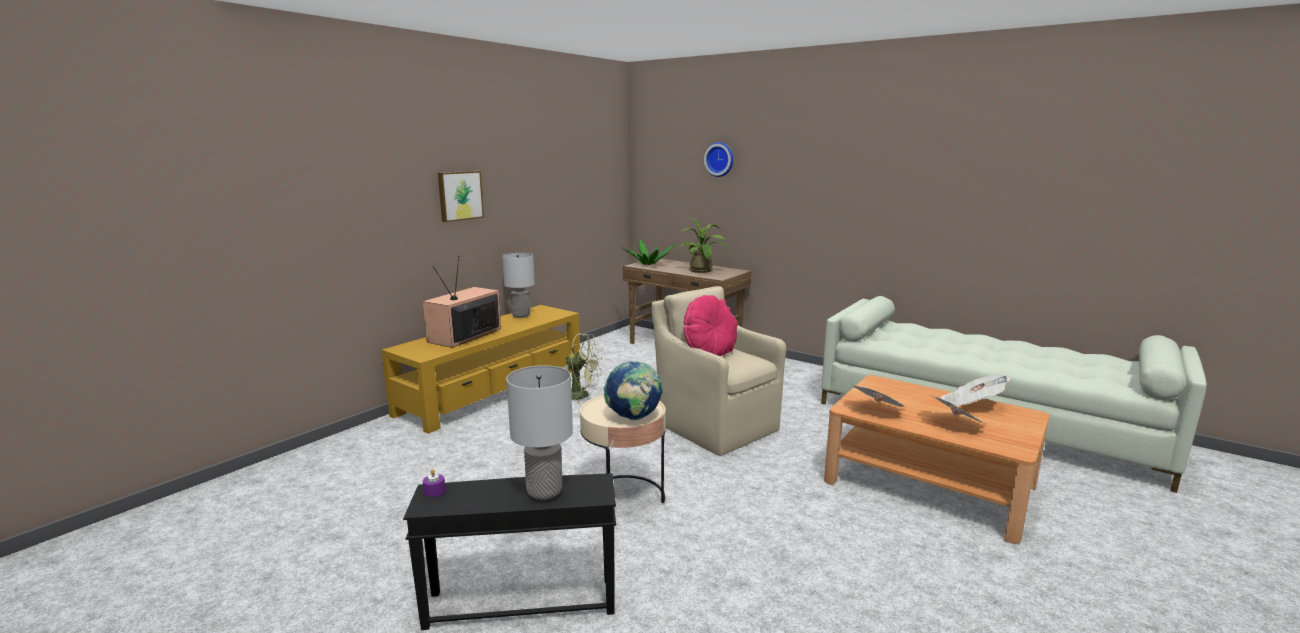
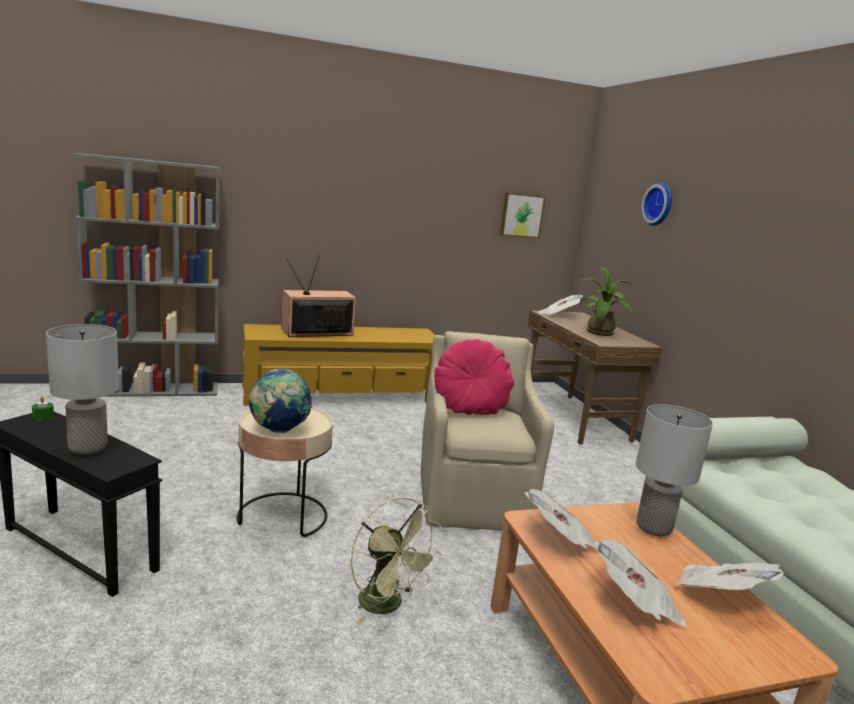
camera: 35 degrees right, 0 degrees up
purple candle [423,469,446,497] -> green candle [32,396,54,420]
picture [438,171,484,222] -> picture moved to [500,192,546,238]
grey table lamp [502,253,535,318] -> grey table lamp moved to [636,404,713,537]
green fan [566,333,601,404] -> green fan moved to [351,497,442,625]
potted plant [621,240,676,265] -> newspaper [539,295,583,315]
none -> grey bookcase [71,153,220,397]

